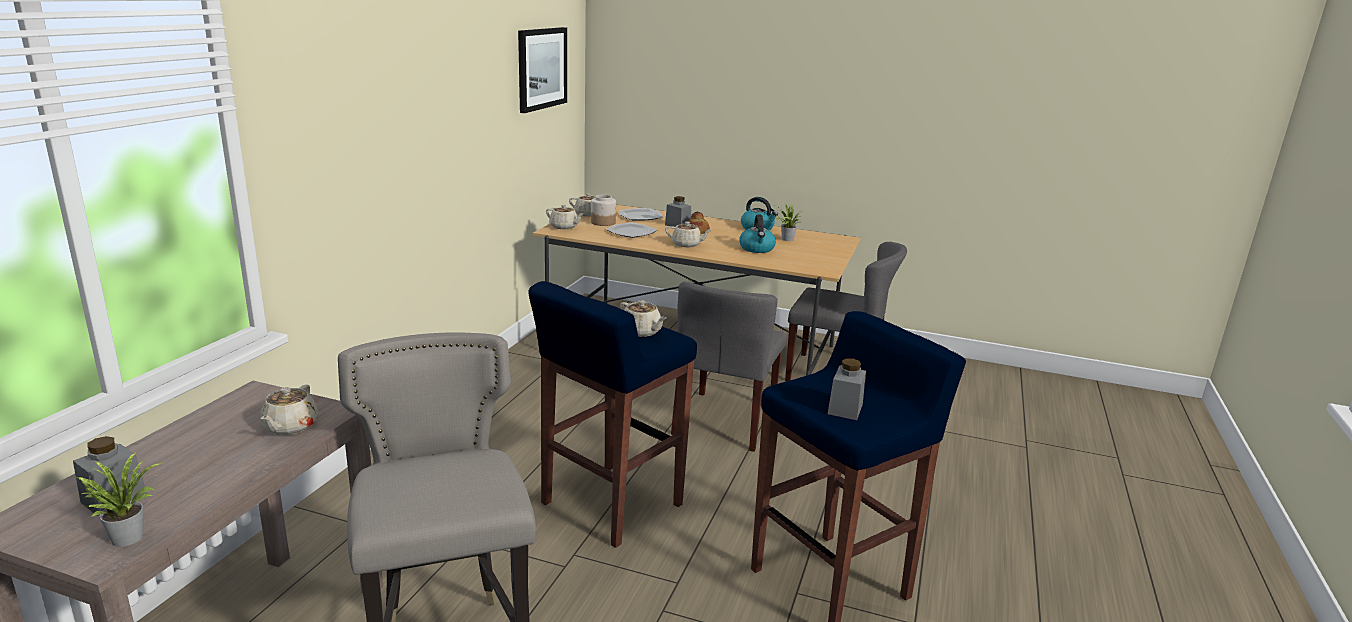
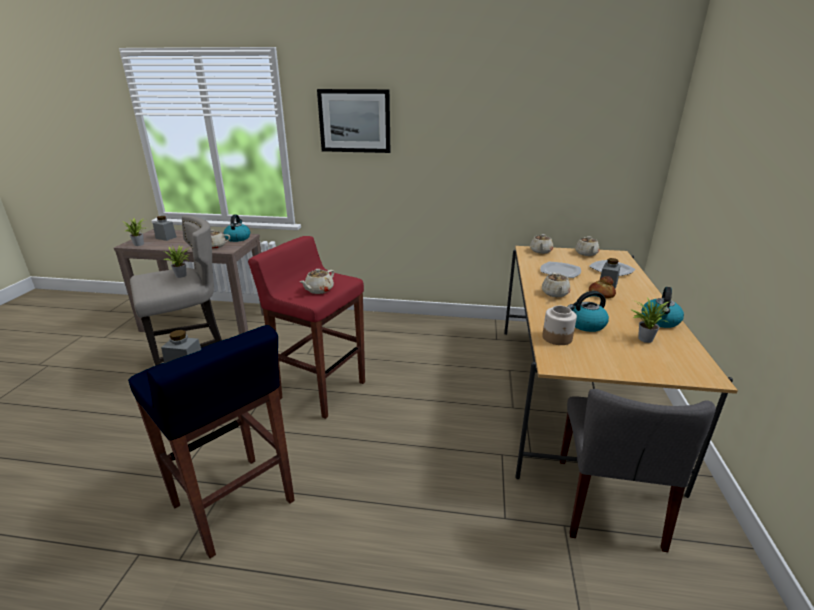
camera: 80 degrees right, 5 degrees up
picture [518,27,567,113] -> picture moved to [317,89,390,153]
blue stool [528,281,697,548] -> red stool [248,236,365,419]
jar [591,195,616,226] -> jar moved to [542,306,577,345]
grey chair [671,282,787,452] -> none
none -> potted plant [164,245,189,278]
none -> kettle [224,215,250,242]

